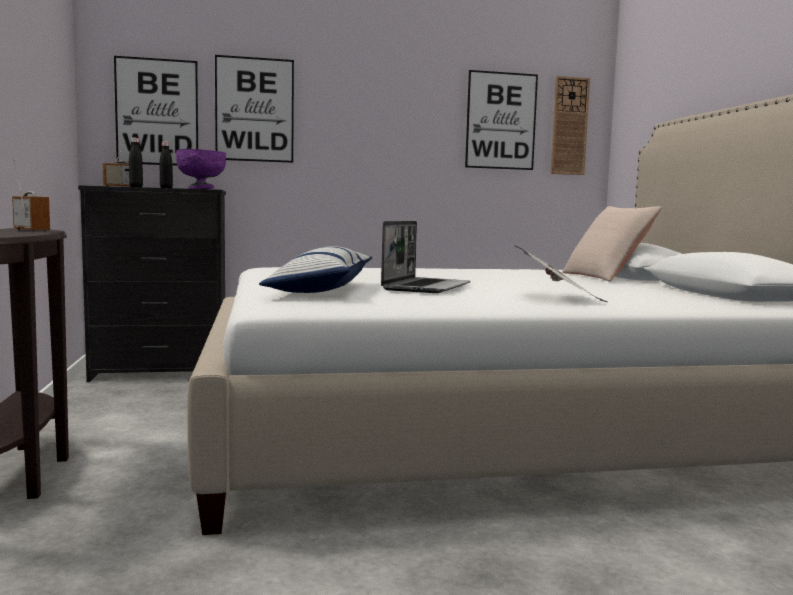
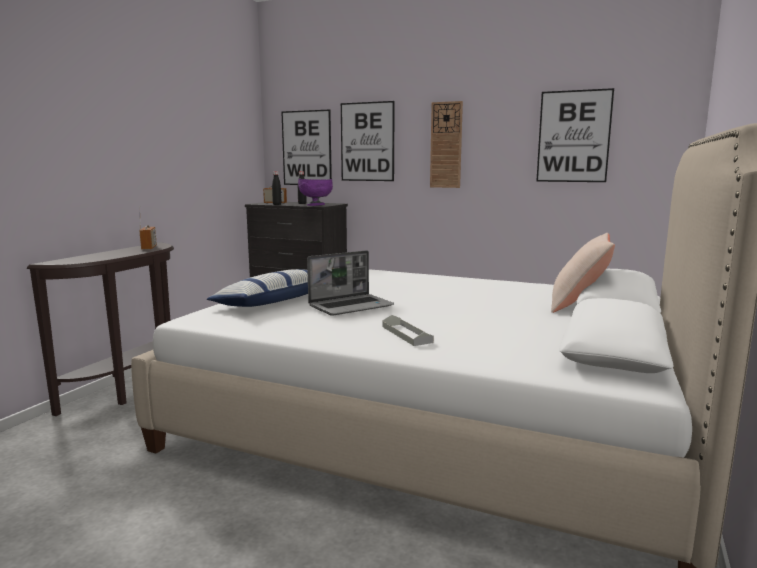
camera: 35 degrees right, 5 degrees up
newspaper [514,246,607,302] -> grey tray [382,315,434,346]
wall clock [550,76,590,175] -> wall clock moved to [430,101,463,188]

